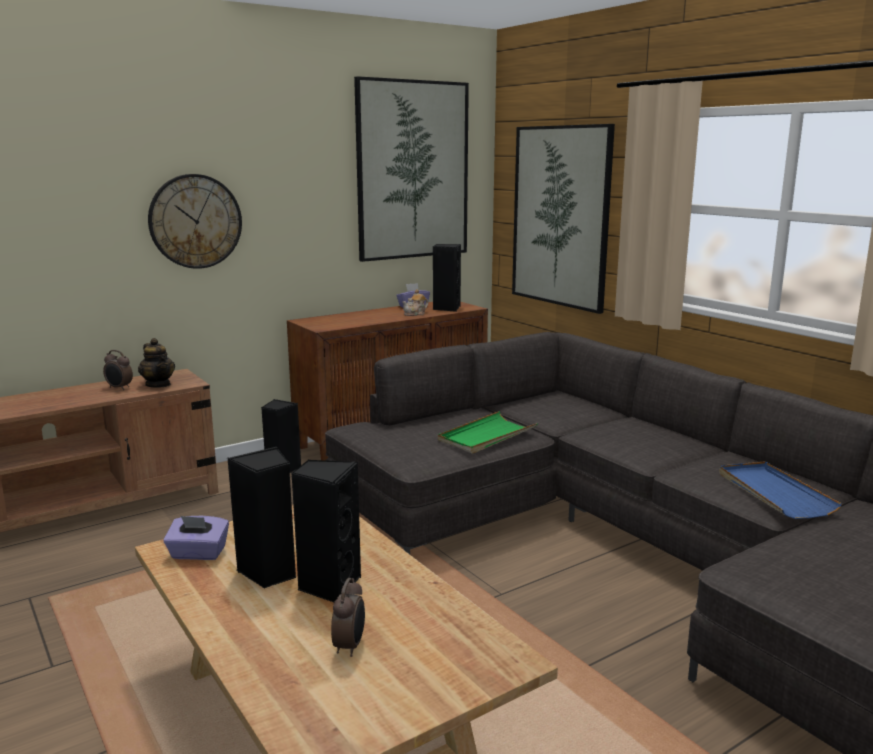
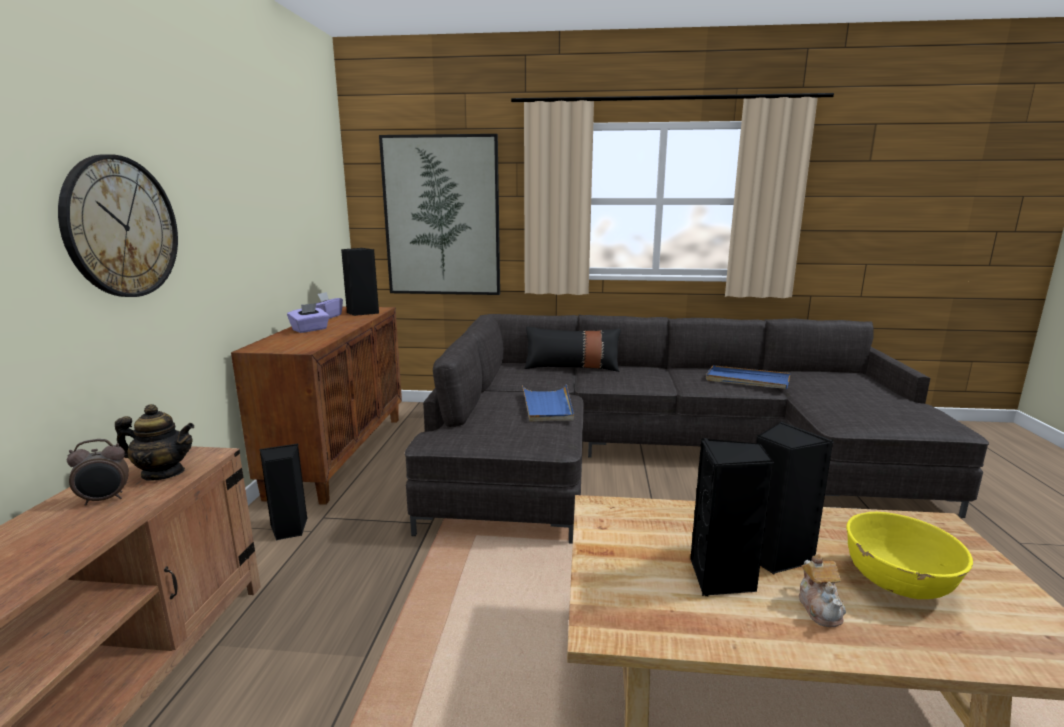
camera: 50 degrees left, 0 degrees up
purple tissue box [163,516,229,560] -> purple tissue box moved to [287,303,329,333]
alarm clock [331,578,365,657] -> yellow bowl [846,512,973,599]
picture [354,76,469,262] -> none
teapot [402,289,428,316] -> teapot moved to [799,554,846,627]
green tray [438,411,538,454] -> blue tray [522,384,574,422]
none -> black pillow [524,326,621,372]

